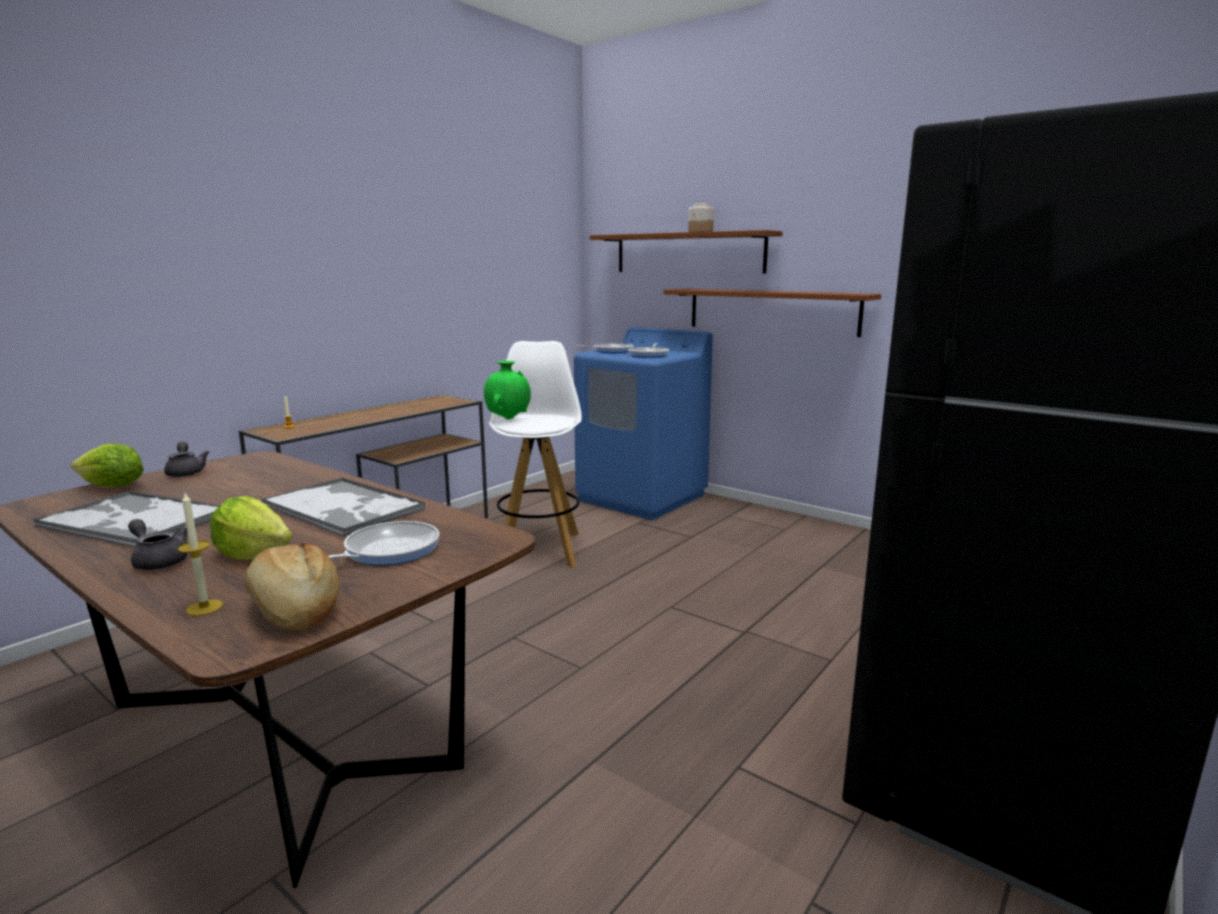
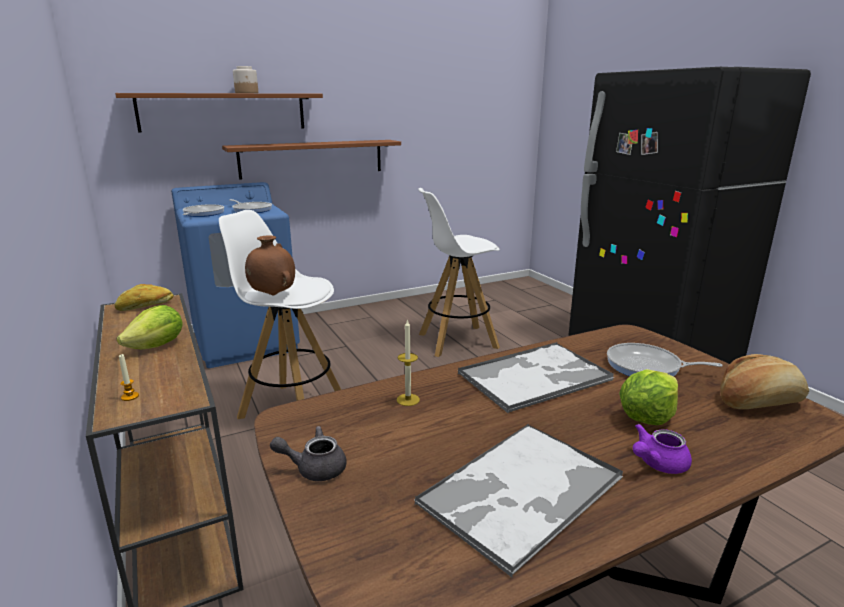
camera: 65 degrees left, 5 degrees up
lettuce [71,444,144,487] -> lettuce moved to [117,305,183,349]
grey teapot [128,519,187,570] -> purple teapot [633,424,692,474]
candle [178,493,223,616] -> candle moved to [397,319,420,406]
frying pan [329,521,439,565] -> frying pan turned 45 degrees counterclockwise [607,343,723,377]
green vase [484,361,531,420] -> brown vase [245,236,295,296]
none -> bread [115,284,174,311]
none -> white stool [418,188,500,357]

